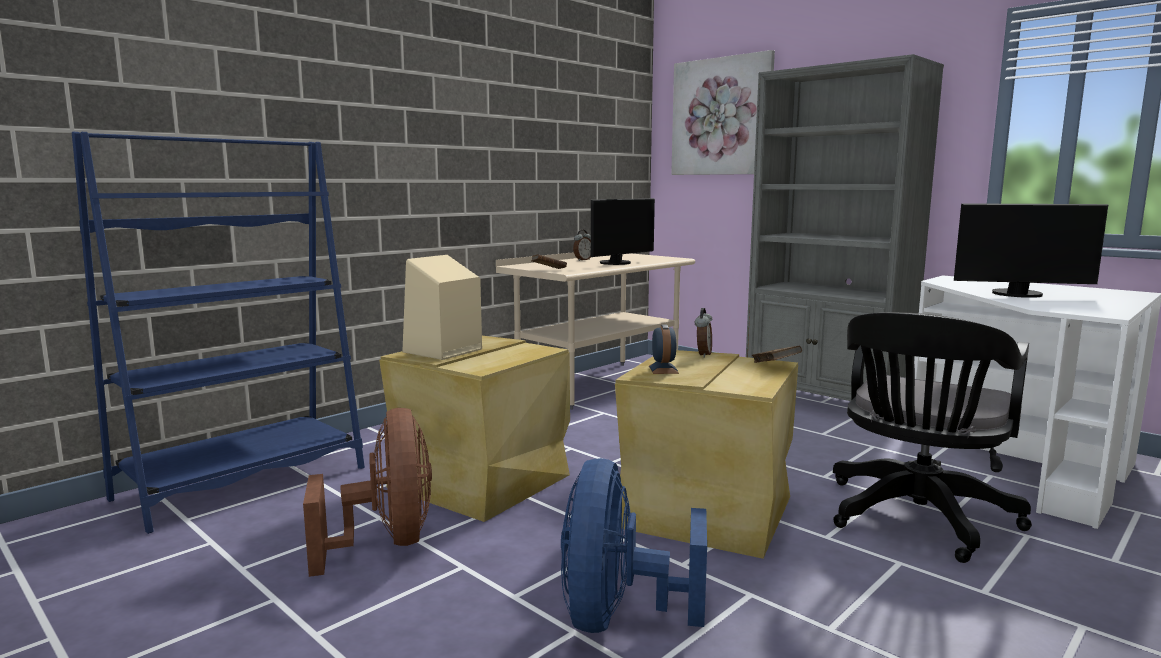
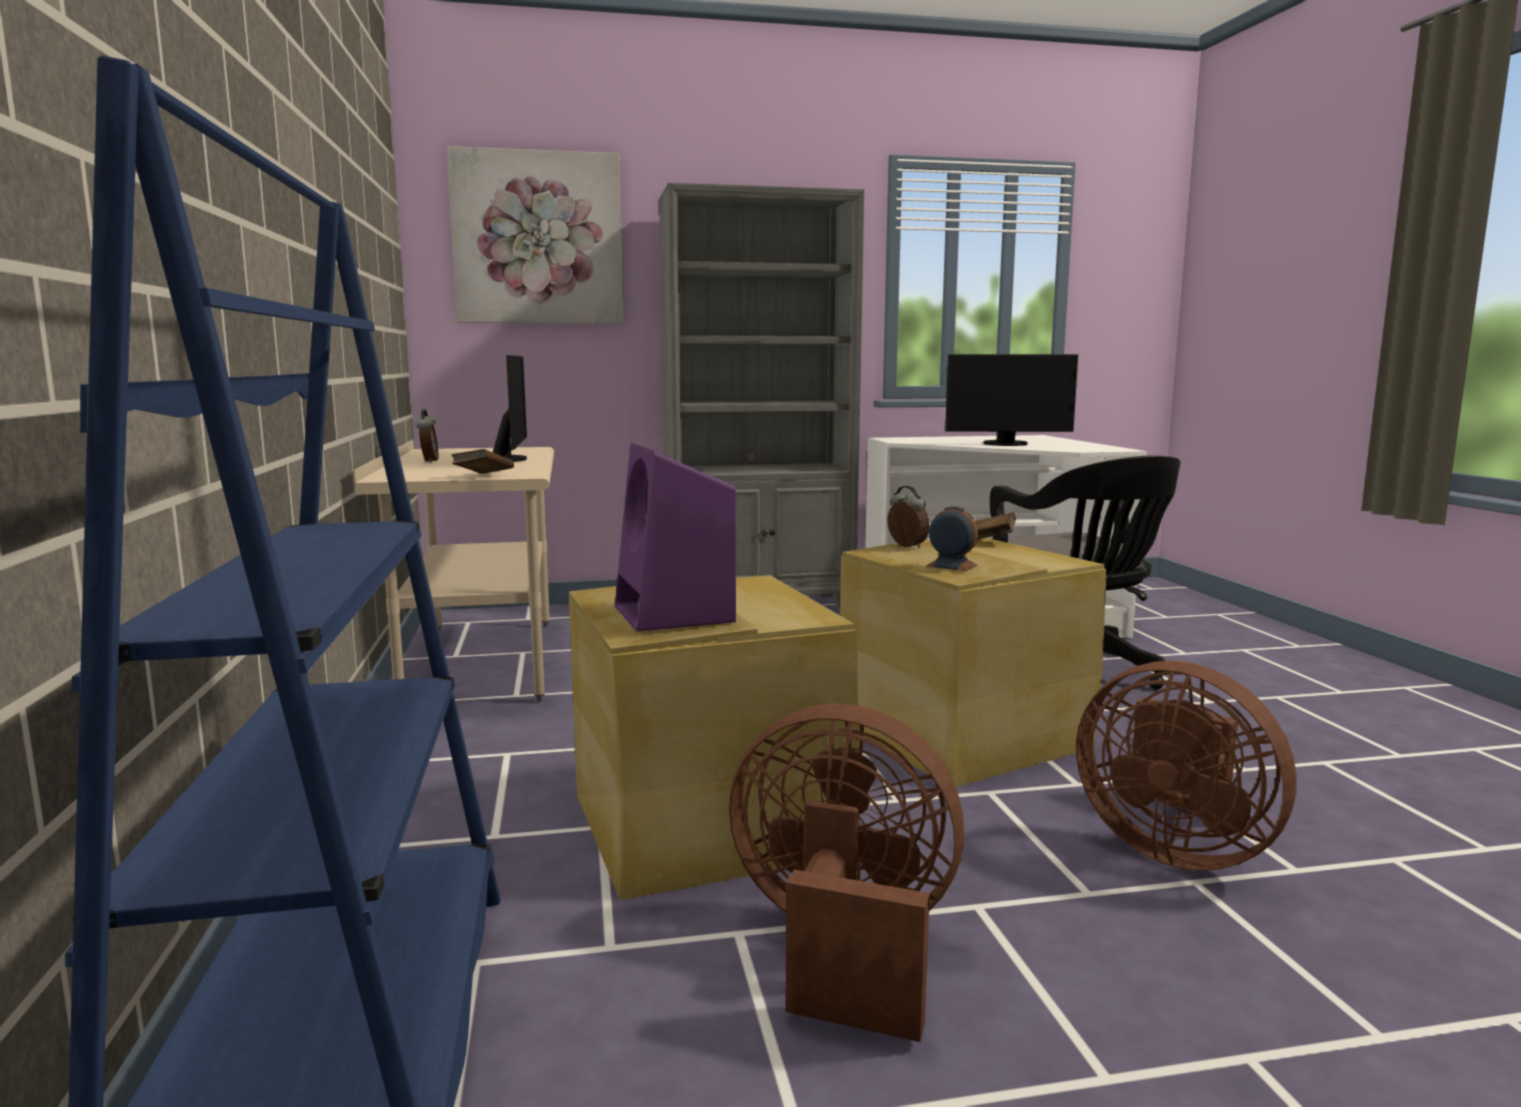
camera: 55 degrees left, 0 degrees up
beige speaker [402,255,482,360] -> purple speaker [615,443,736,632]
blue fan [561,458,707,633] -> brown fan [1076,661,1297,871]
monitor [954,203,1109,298] -> monitor turned 45 degrees clockwise [945,354,1078,446]

